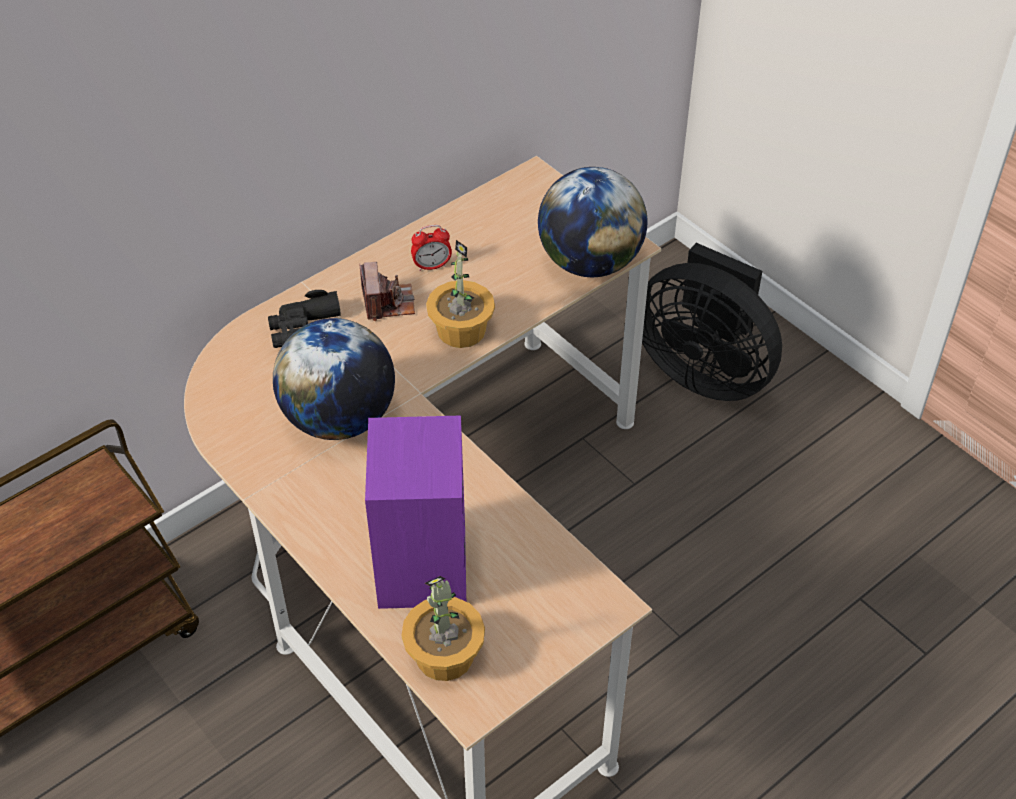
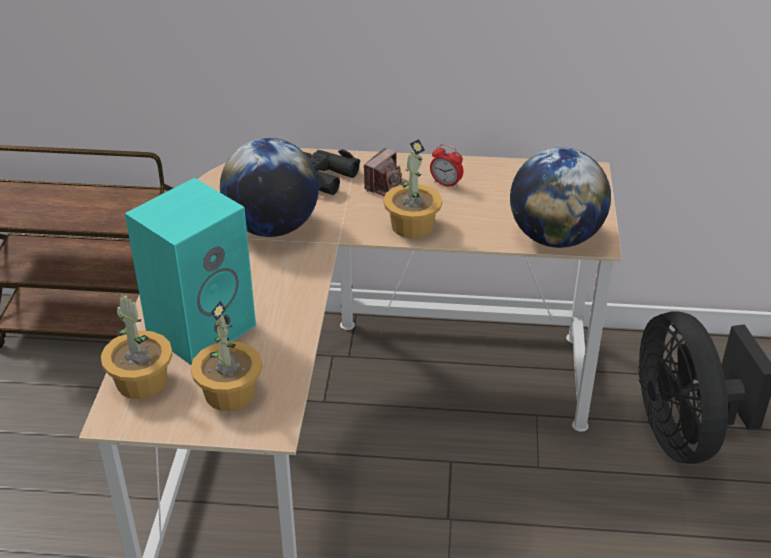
camera: 45 degrees right, 10 degrees down
purple speaker [365,415,466,609] -> turquoise speaker [125,178,256,365]
none -> potted plant [191,301,263,411]

